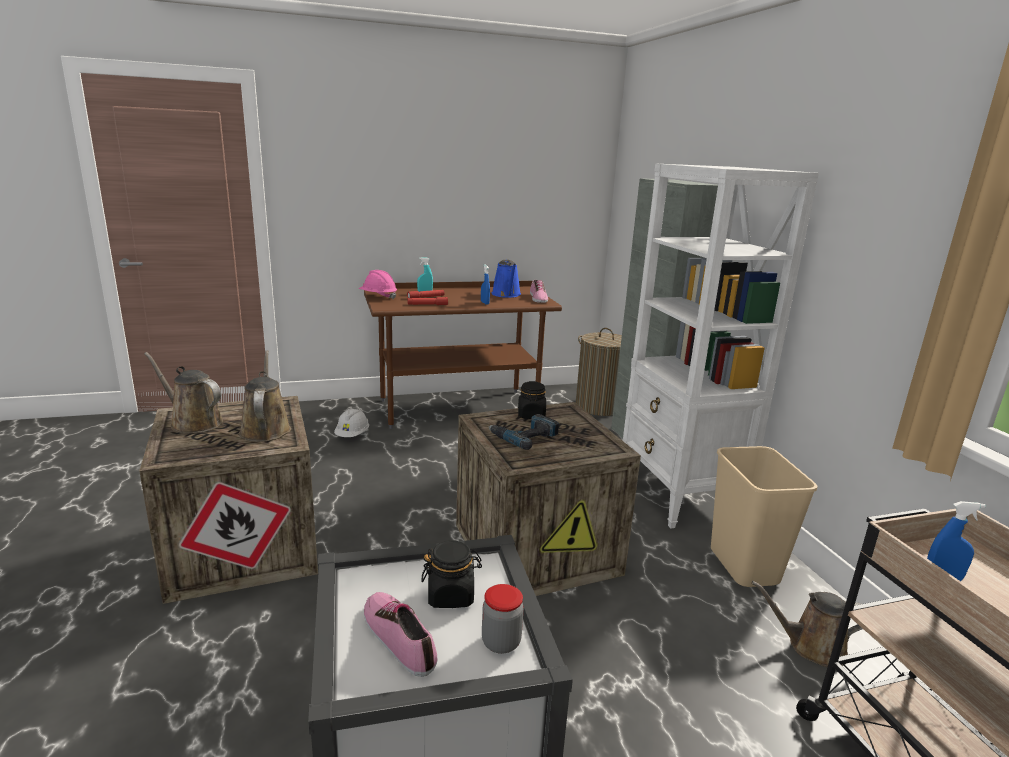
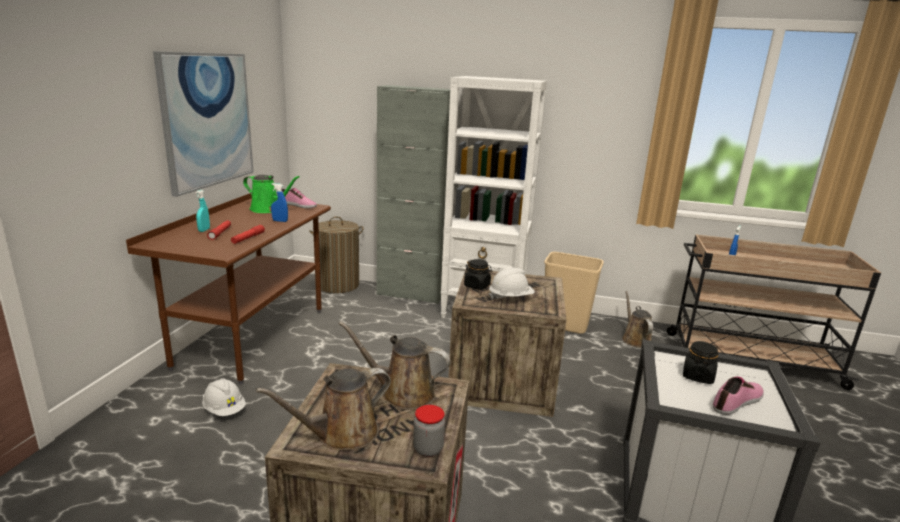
camera: 60 degrees left, 0 degrees up
pink hard hat [359,270,397,299] -> none
shoe [364,592,437,677] -> shoe turned 150 degrees clockwise [713,376,764,415]
jar [482,584,524,654] -> jar moved to [413,405,445,457]
power drill [489,414,559,450] -> white hard hat [489,268,535,300]
blue watering can [492,260,521,298] -> green watering can [243,175,300,213]
brown watering can [752,581,863,667] -> brown watering can turned 135 degrees clockwise [622,291,653,348]
none -> picture [153,51,254,197]

